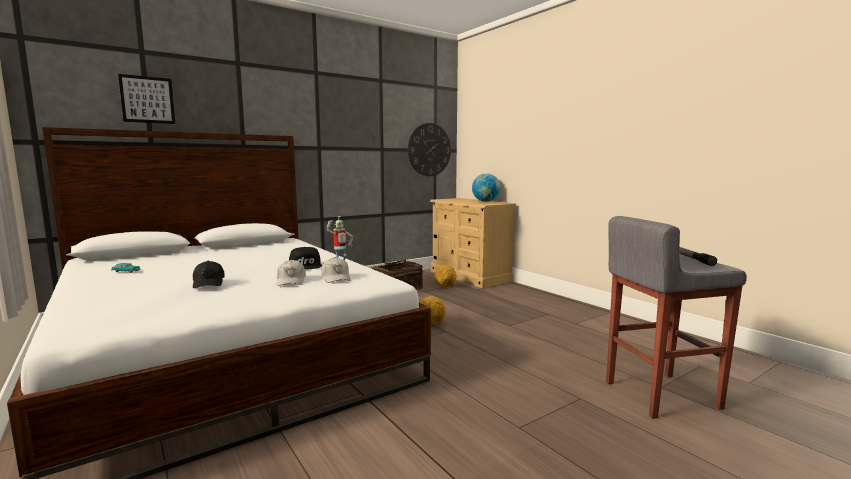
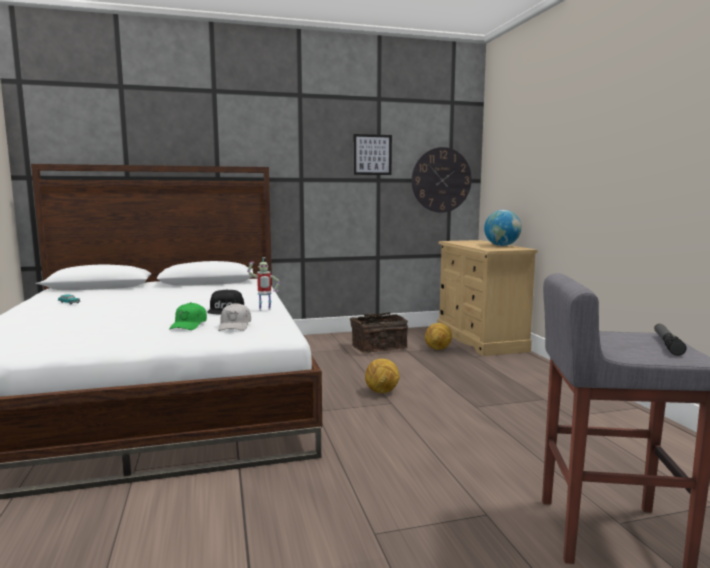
camera: 20 degrees right, 0 degrees up
picture [118,74,175,124] -> picture moved to [354,134,392,175]
black cap [193,261,225,288] -> none
white cap [277,260,306,286] -> green cap [169,302,207,330]

